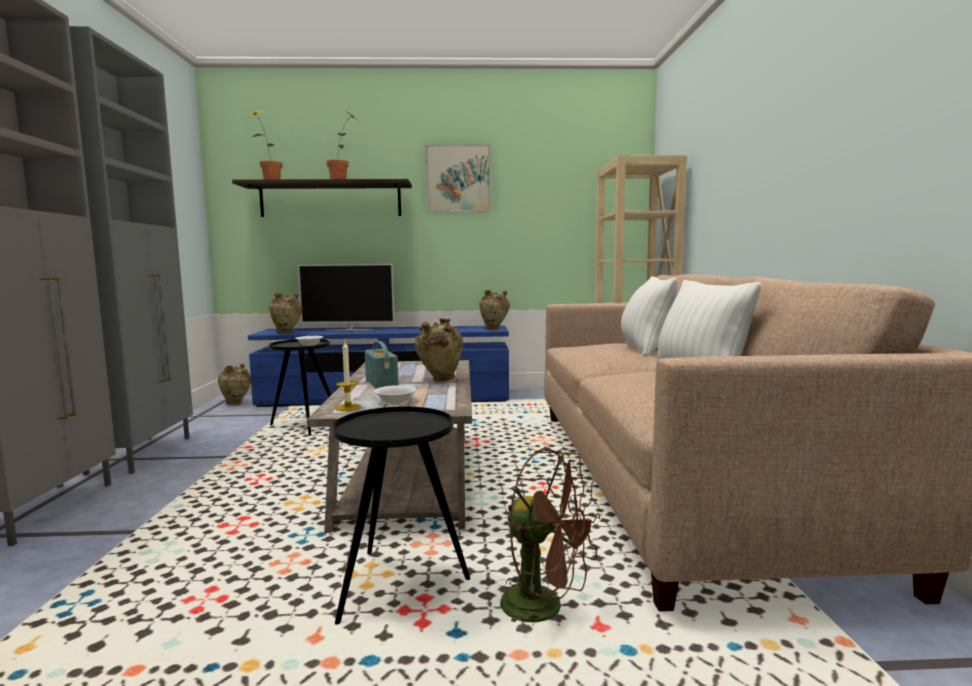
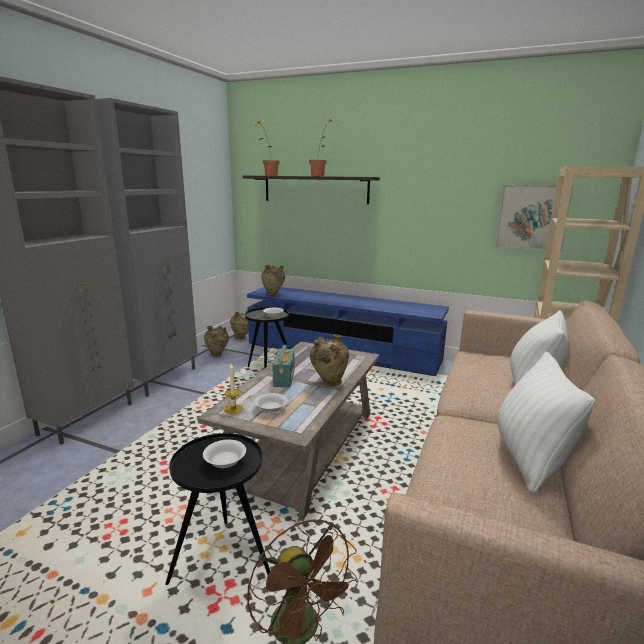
camera: 25 degrees right, 10 degrees up
television [298,264,394,331] -> none
picture [425,145,491,212] -> picture moved to [495,185,574,251]
beige vase [479,290,510,330] -> beige vase moved to [204,326,229,357]
none -> white bowl [203,440,246,468]

